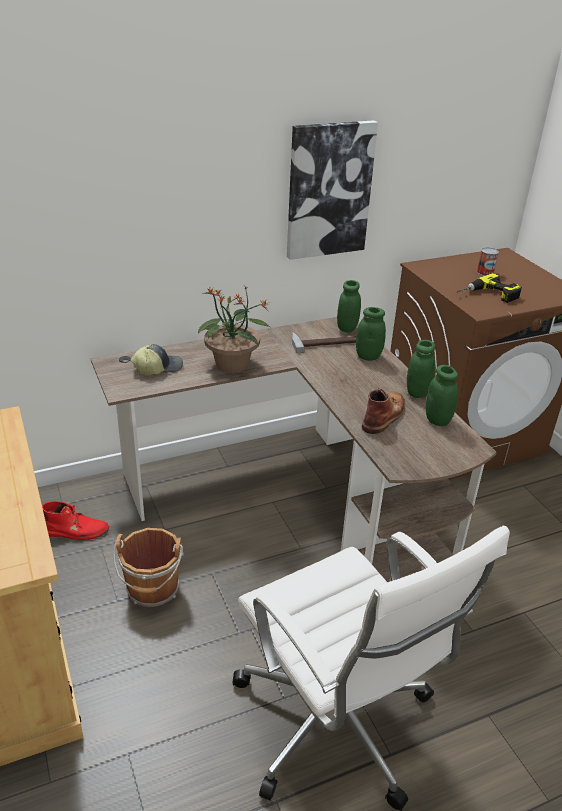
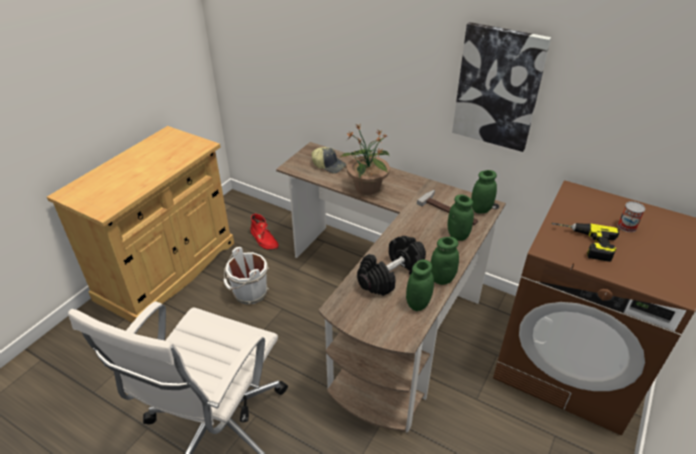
camera: 55 degrees right, 5 degrees up
brown bucket [113,528,184,608] -> white bucket [223,247,269,304]
brown boot [362,388,405,434] -> black dumbbell [357,236,426,296]

